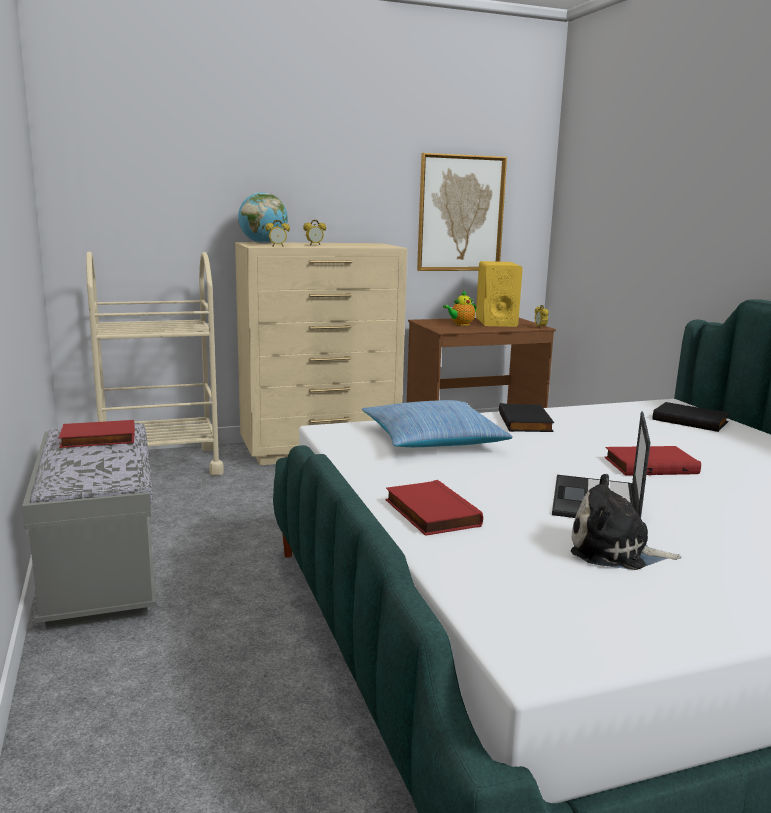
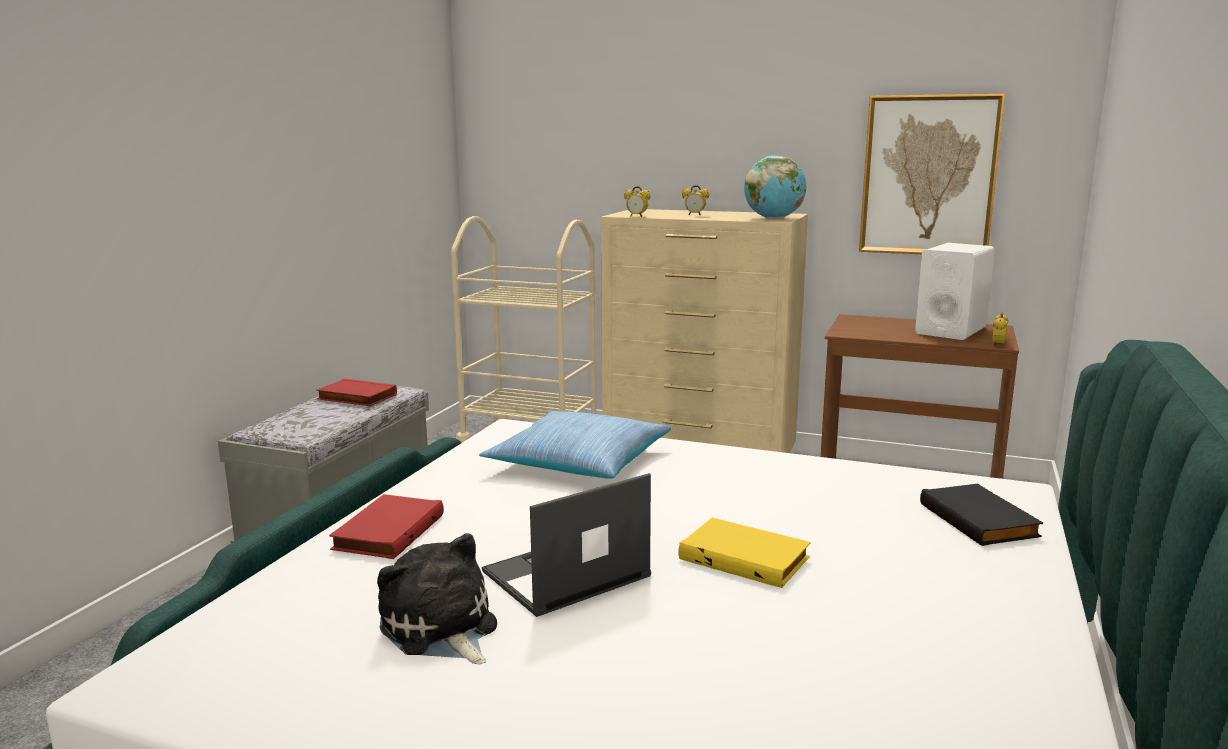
camera: 40 degrees right, 0 degrees up
globe [238,192,288,244] -> globe moved to [744,156,806,219]
teapot [443,290,476,326] -> none
yellow speaker [476,261,523,327] -> white speaker [915,243,995,340]
black book [499,403,554,432] -> none
red book [604,446,701,475] -> yellow book [679,517,811,588]

